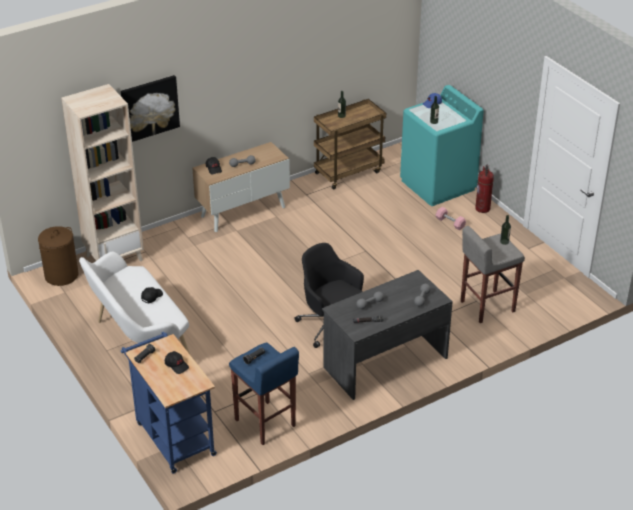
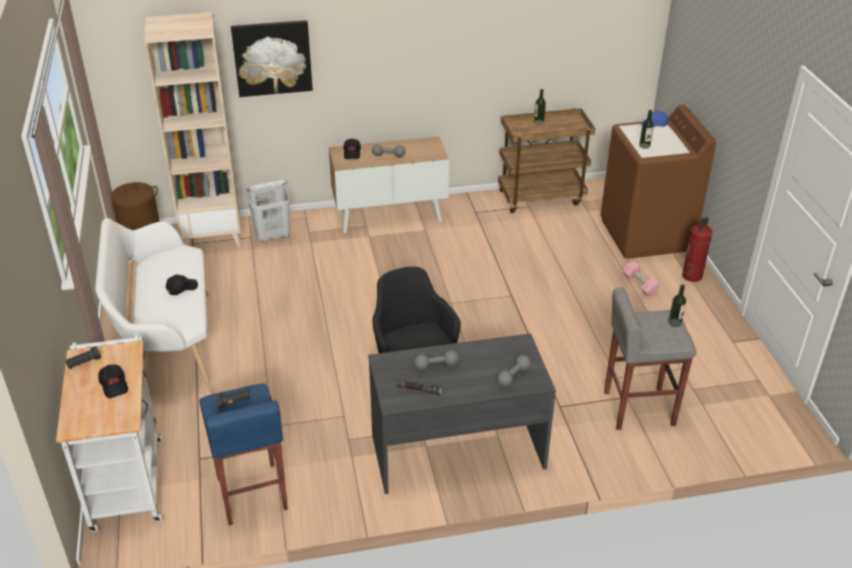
camera: 20 degrees right, 0 degrees up
blue cart [121,332,217,474] -> white cart [56,335,163,532]
turquoise washing machine [400,85,484,206] -> brown washing machine [601,105,716,259]
none -> white laundry basket [246,180,290,243]

